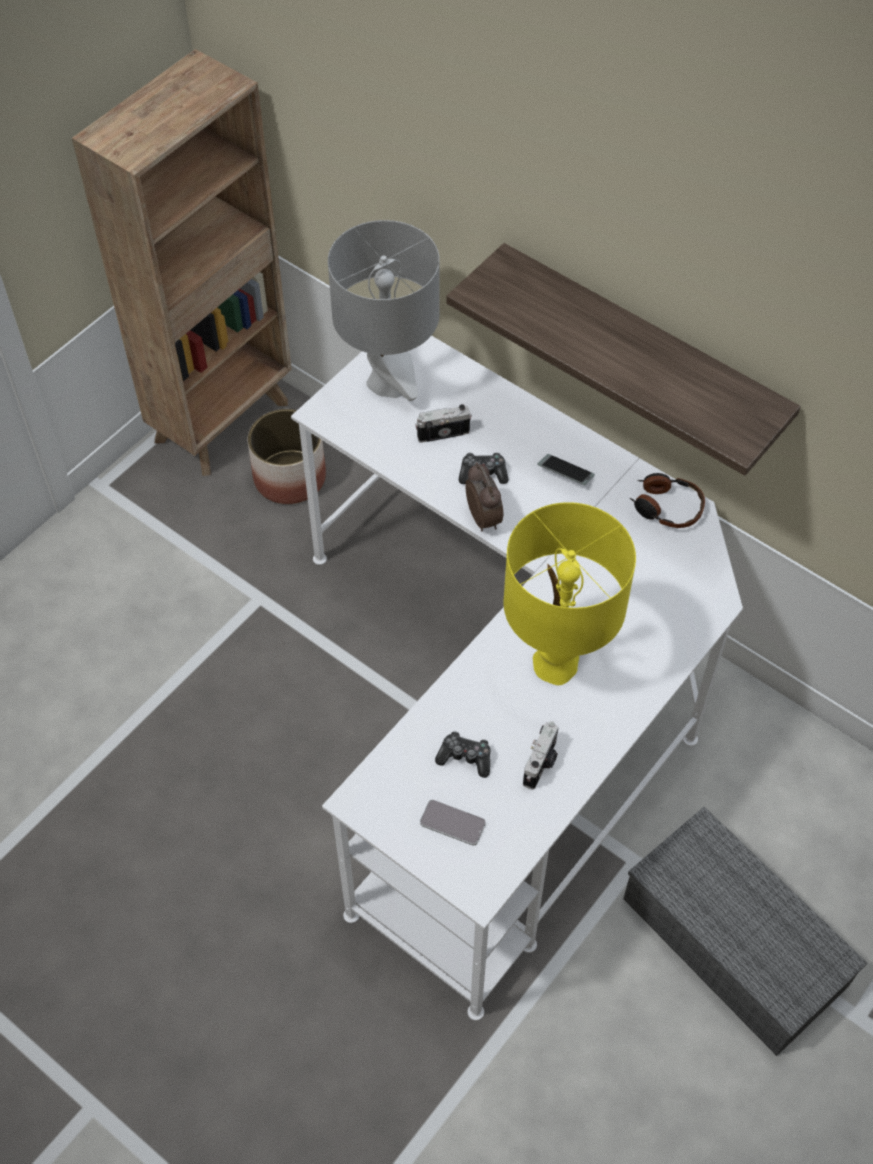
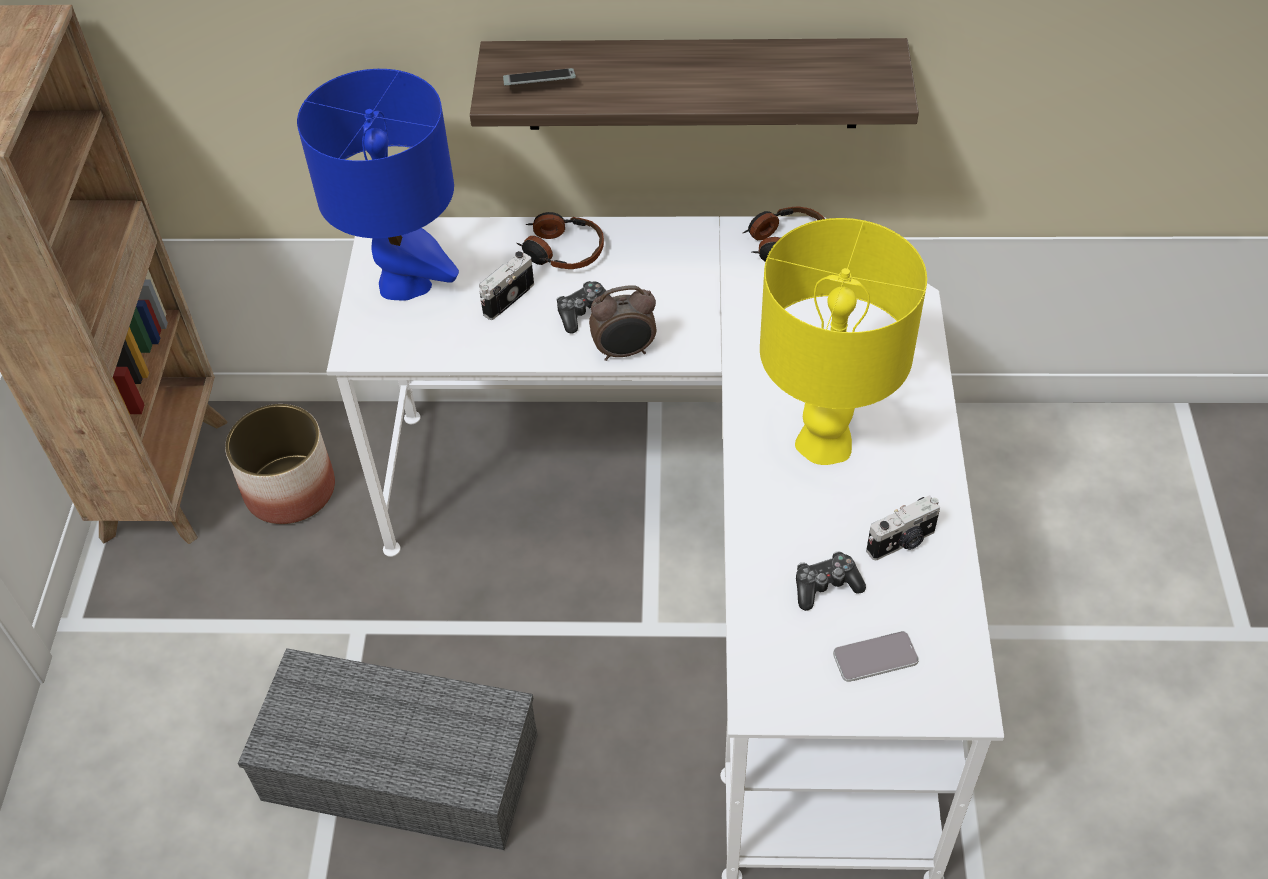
camera: 35 degrees left, 5 degrees down
grey table lamp [328,220,440,401] -> blue table lamp [297,69,459,301]
alarm clock [465,462,503,531] -> alarm clock turned 135 degrees clockwise [589,285,656,361]
camera [523,721,559,790] -> camera turned 75 degrees clockwise [866,495,940,560]
phone [537,454,595,485] -> phone moved to [503,68,576,85]
grey storage box [623,807,867,1056] -> grey storage box moved to [238,648,537,850]
none -> headphones [516,212,604,269]

